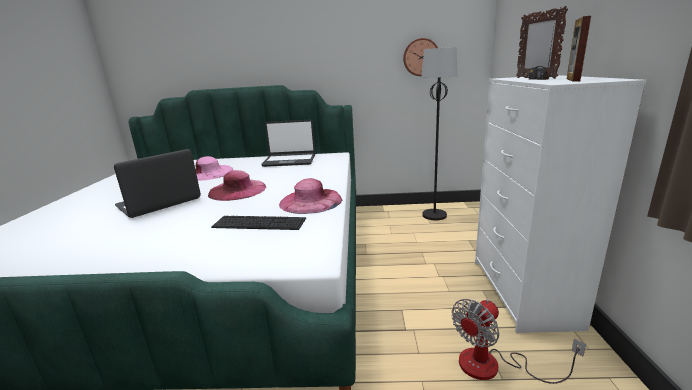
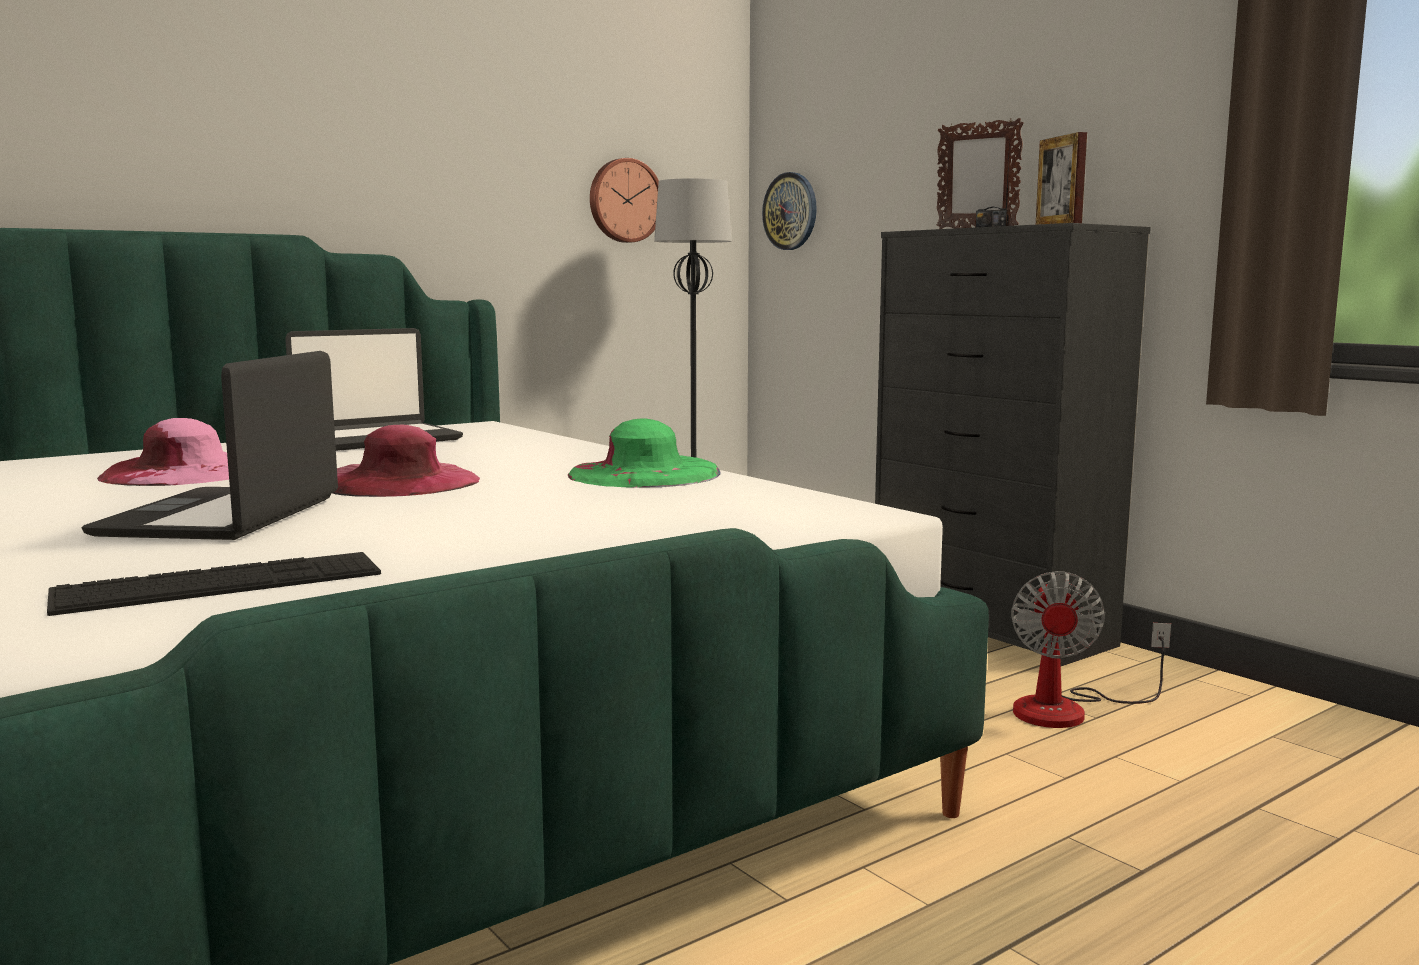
camera: 40 degrees left, 10 degrees down
keyboard [211,216,306,230] -> keyboard moved to [47,552,381,616]
pink hat [279,178,342,214] -> green hat [568,418,721,488]
white dresser [475,75,647,333] -> black dresser [875,223,1151,666]
none -> wall clock [762,172,817,250]

